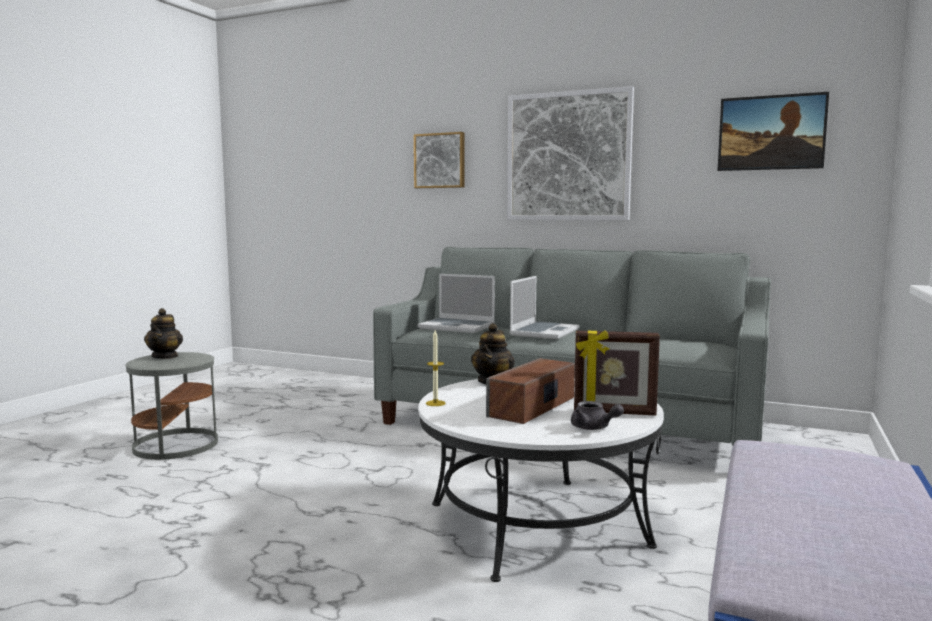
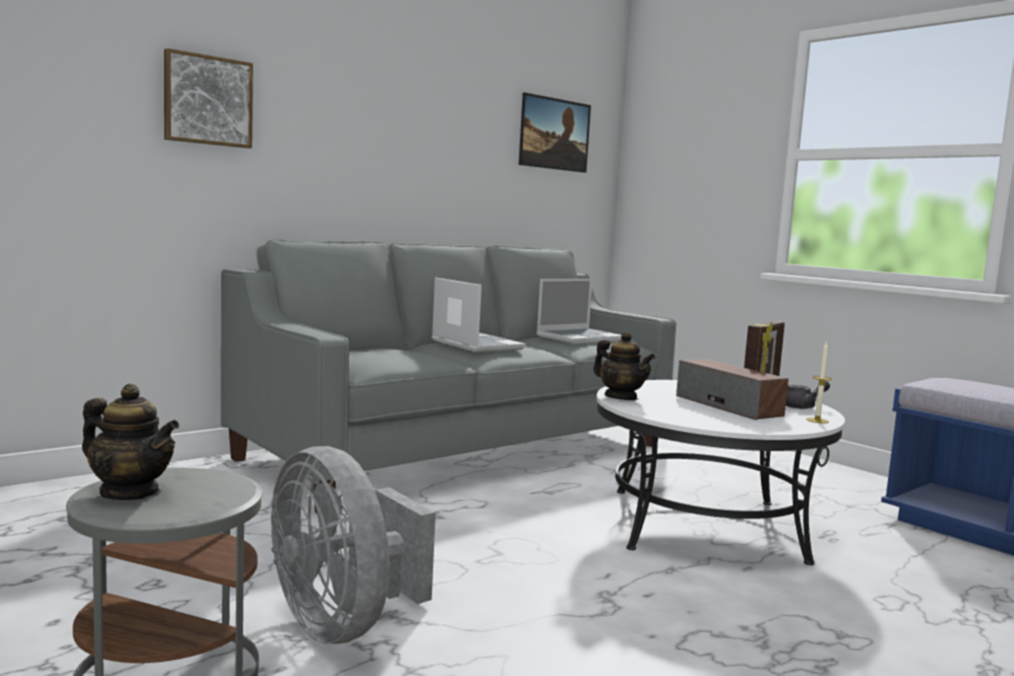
camera: 65 degrees left, 0 degrees up
laptop [417,274,495,333] -> laptop moved to [536,279,621,344]
candle [426,330,446,406] -> candle moved to [806,342,832,424]
picture [507,86,634,220] -> none
none -> grey fan [271,446,436,644]

